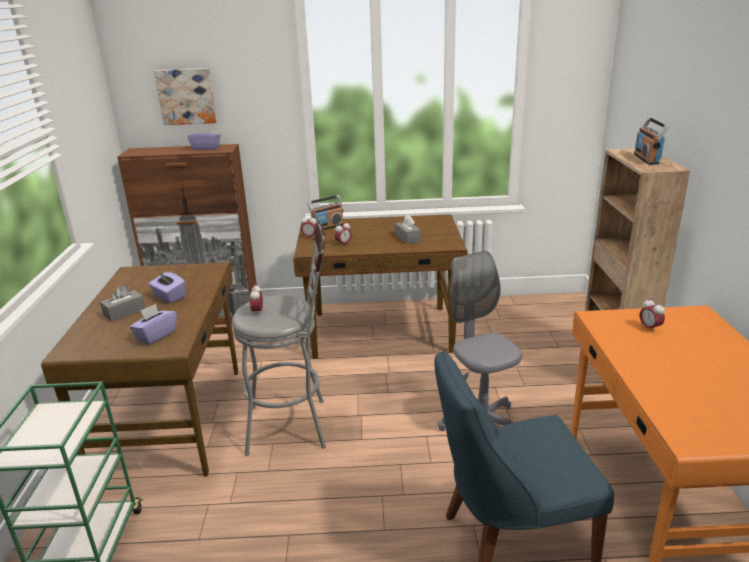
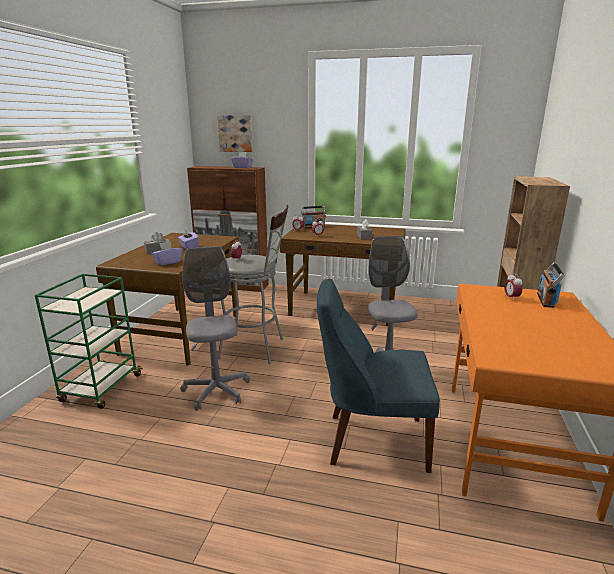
camera: 15 degrees right, 5 degrees down
radio [634,117,669,165] -> radio moved to [537,262,564,308]
none -> grey office chair [180,246,250,411]

